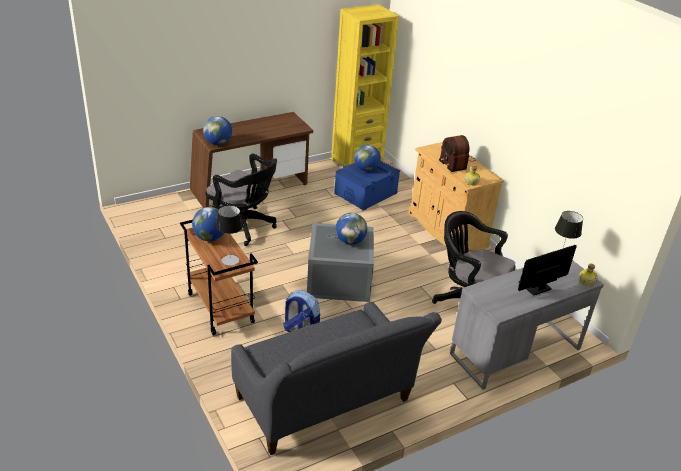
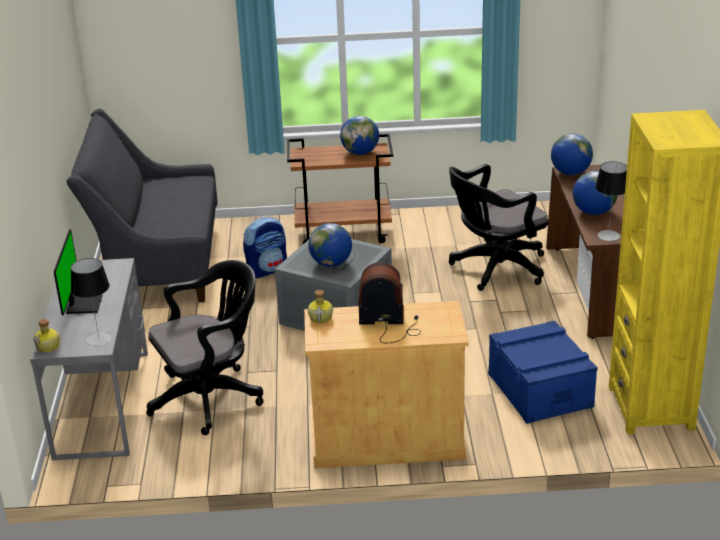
camera: 120 degrees right, 5 degrees down
table lamp [216,205,243,266] -> table lamp moved to [595,161,627,241]
globe [354,145,381,171] -> globe moved to [573,171,618,215]

